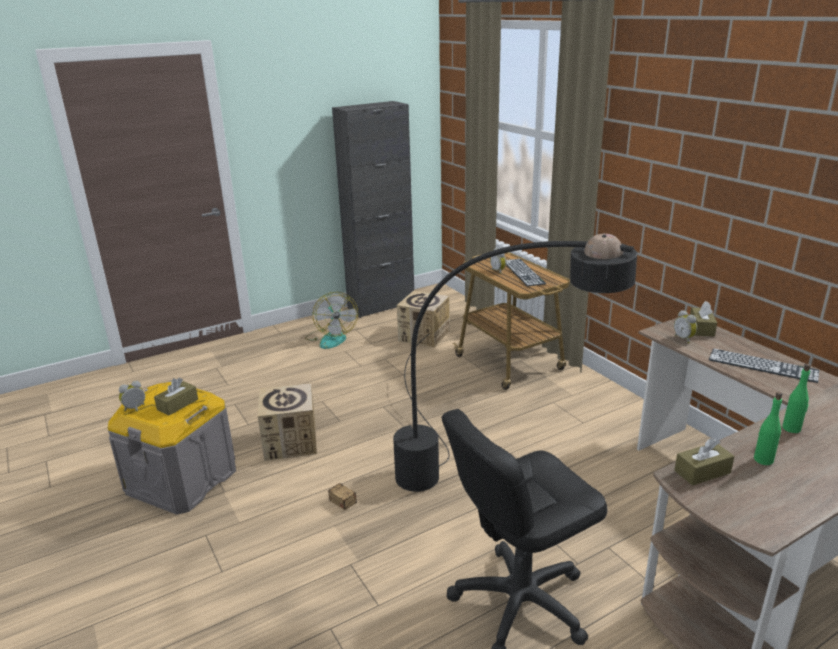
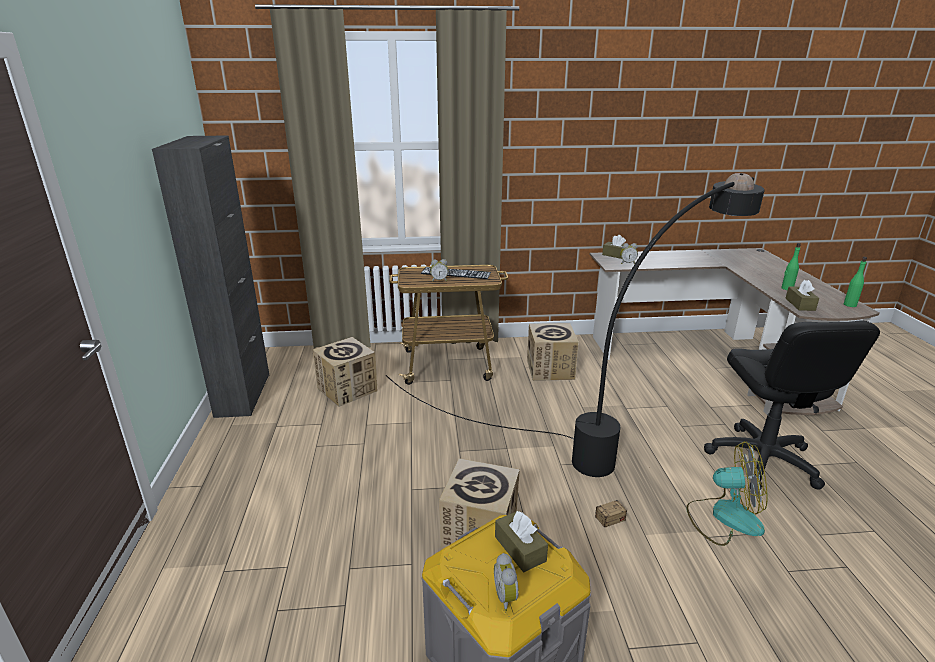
camera: 65 degrees left, 0 degrees up
fan [305,292,358,349] -> fan moved to [686,441,767,546]
keyboard [709,348,819,383] -> none
green bottle [782,364,810,433] -> green bottle moved to [844,257,867,307]
none -> cardboard box [527,323,579,381]

